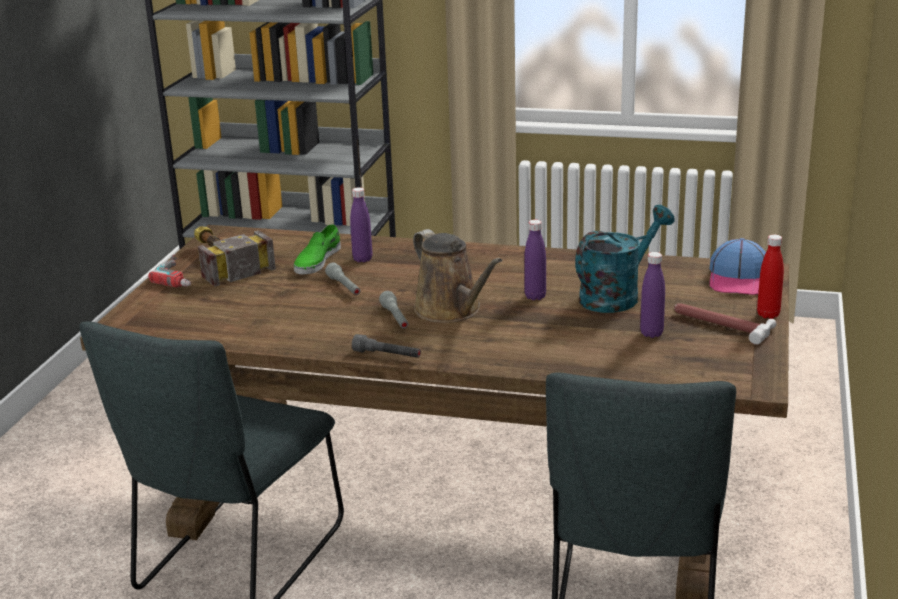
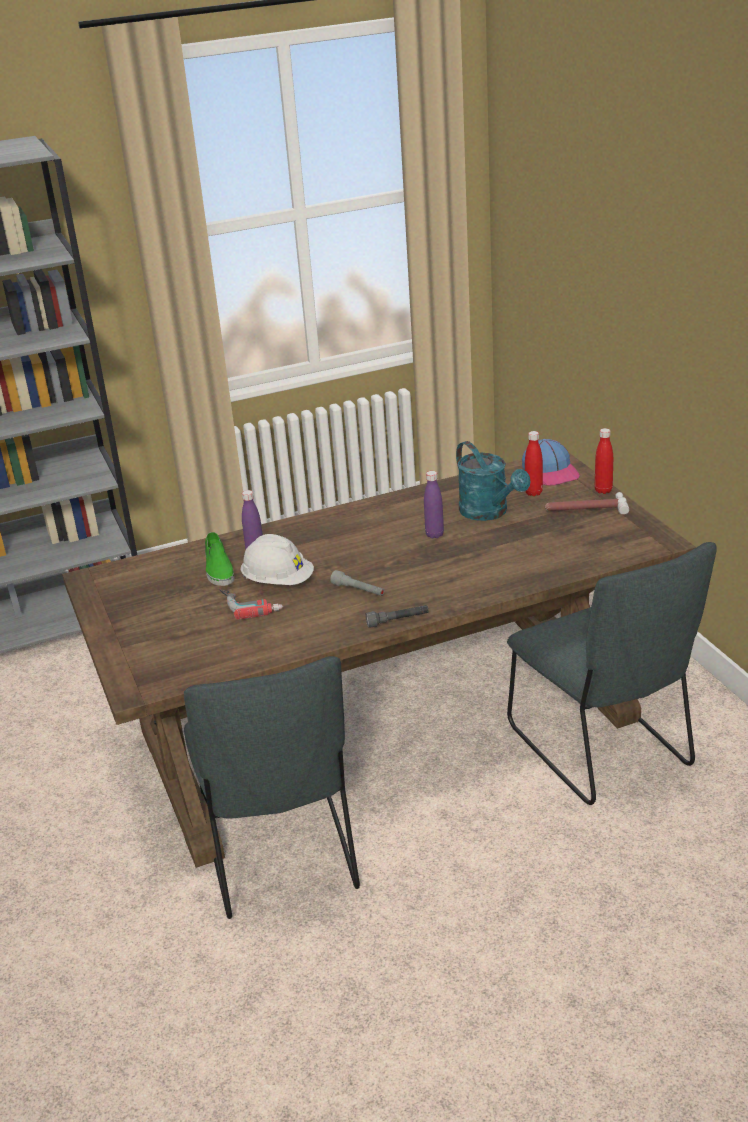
camera: 35 degrees left, 5 degrees up
power drill [148,255,191,288] -> power drill moved to [219,589,283,620]
hammer [194,226,276,287] -> none
grey flashlight [325,263,360,295] -> white hard hat [241,534,314,585]
brown watering can [413,229,502,323] -> none
turquoise watering can [575,205,675,313] -> turquoise watering can turned 135 degrees clockwise [456,441,530,521]
purple bottle [640,252,665,338] -> none
none -> red bottle [525,431,543,496]

